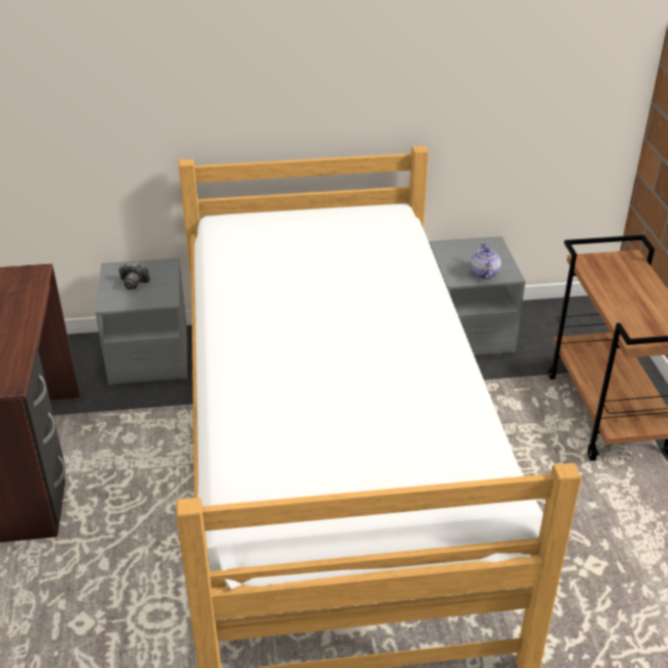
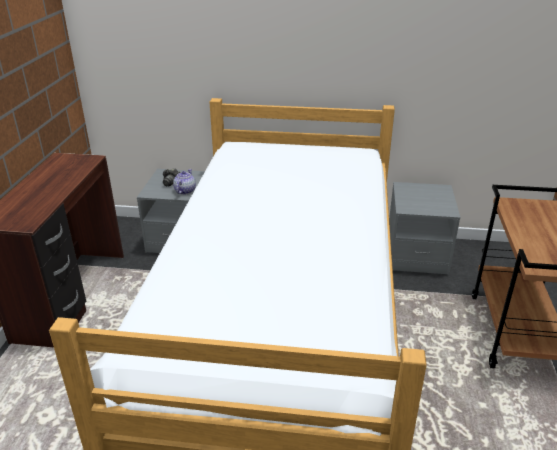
camera: 15 degrees right, 5 degrees down
teapot [470,242,501,280] -> teapot moved to [173,169,196,194]

